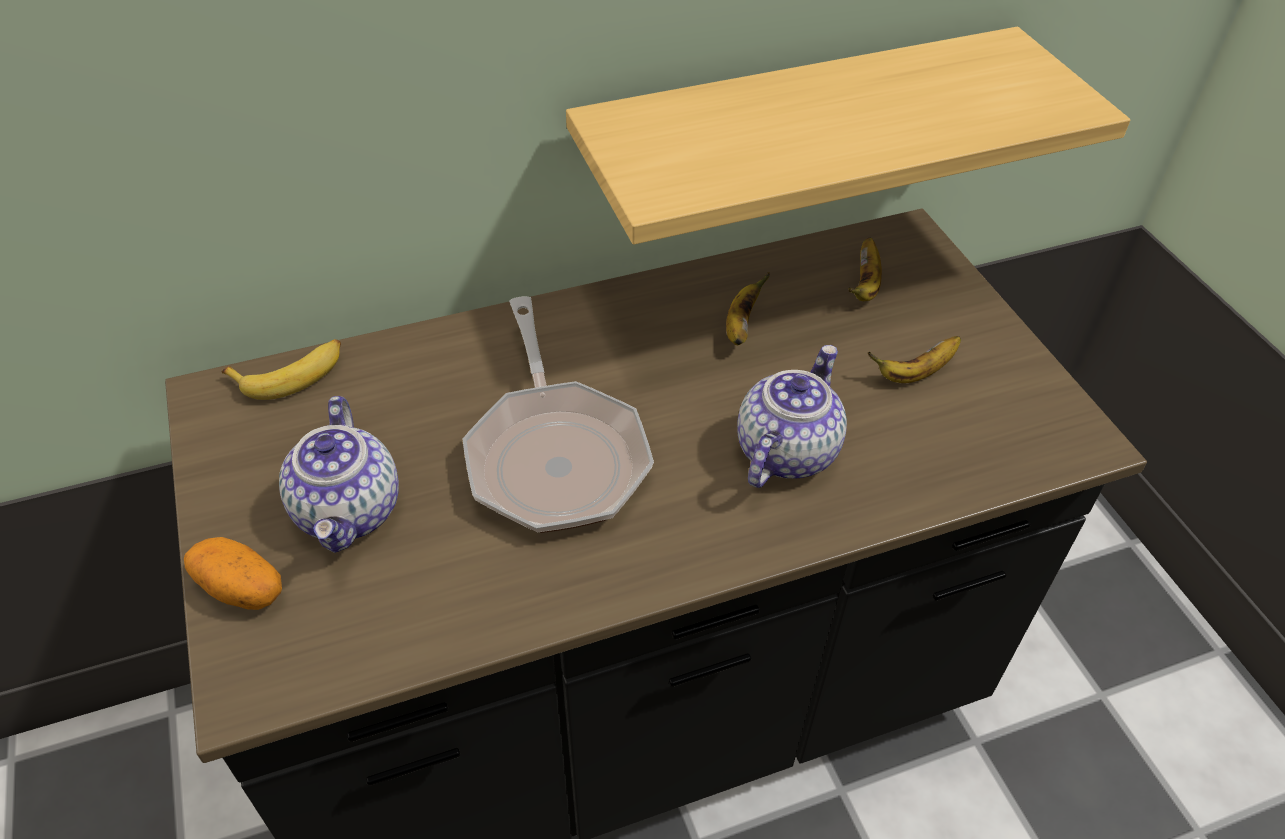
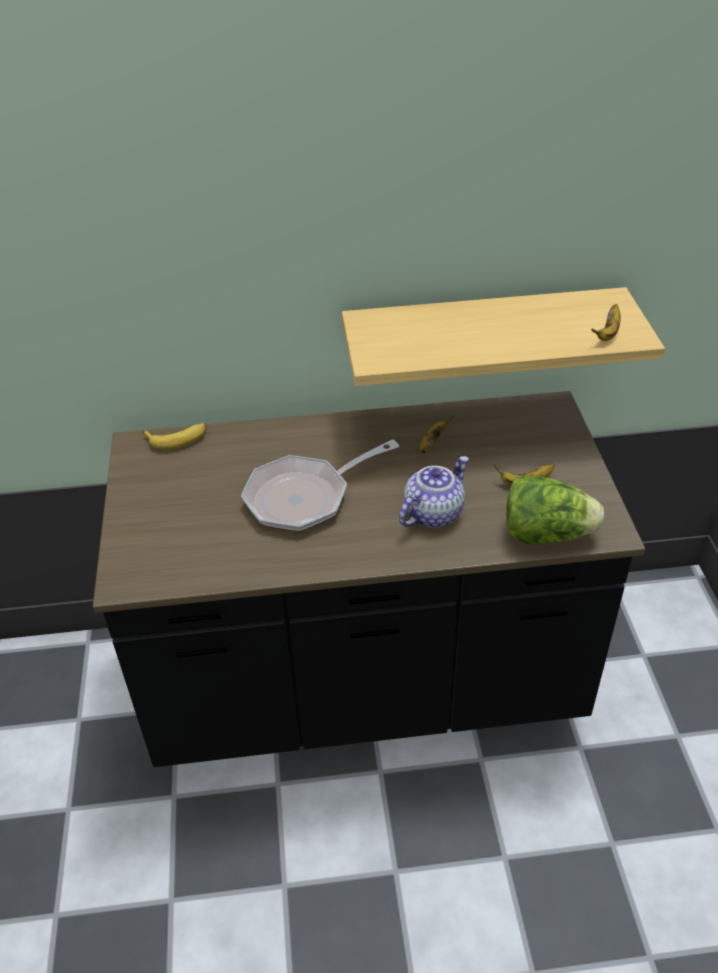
camera: 15 degrees right, 5 degrees down
potato [184,537,282,610] -> none
teapot [279,396,399,553] -> none
frying pan [462,296,654,533] -> frying pan turned 60 degrees clockwise [241,439,399,532]
banana [848,237,882,301] -> banana moved to [591,304,621,341]
none -> lettuce [506,475,604,544]

